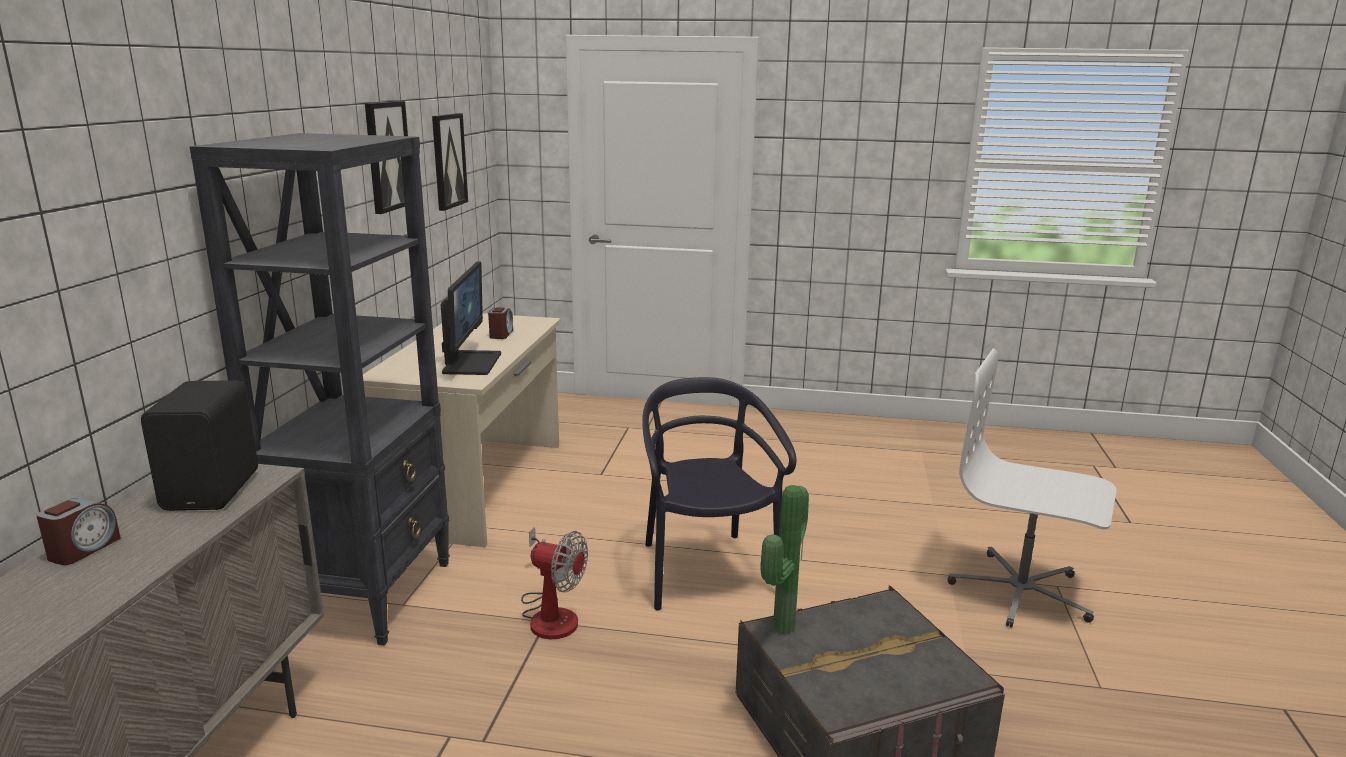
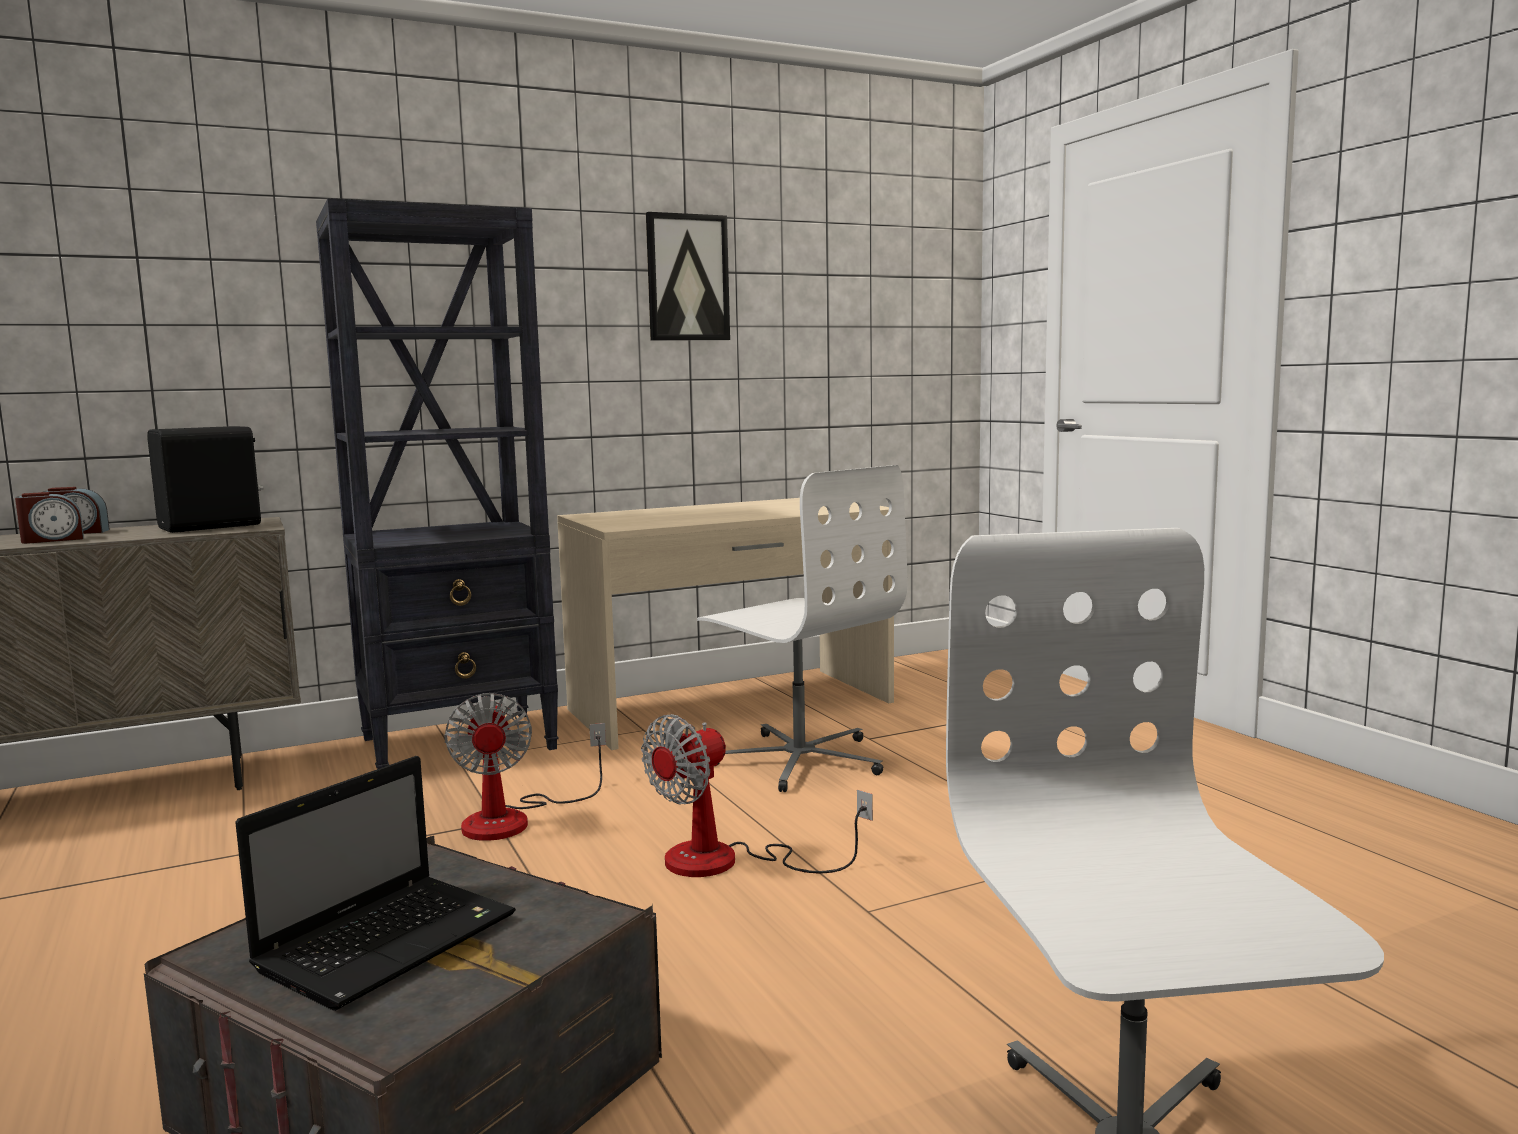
camera: 55 degrees right, 10 degrees down
picture [432,113,468,211] -> none
monitor [441,261,501,375] -> none
alarm clock [488,307,513,339] -> alarm clock moved to [15,492,84,544]
black chair [642,377,796,611] -> fan [641,714,873,877]
potted plant [760,485,809,635] -> none
none -> laptop [235,756,516,1011]
none -> white office chair [697,465,907,792]

